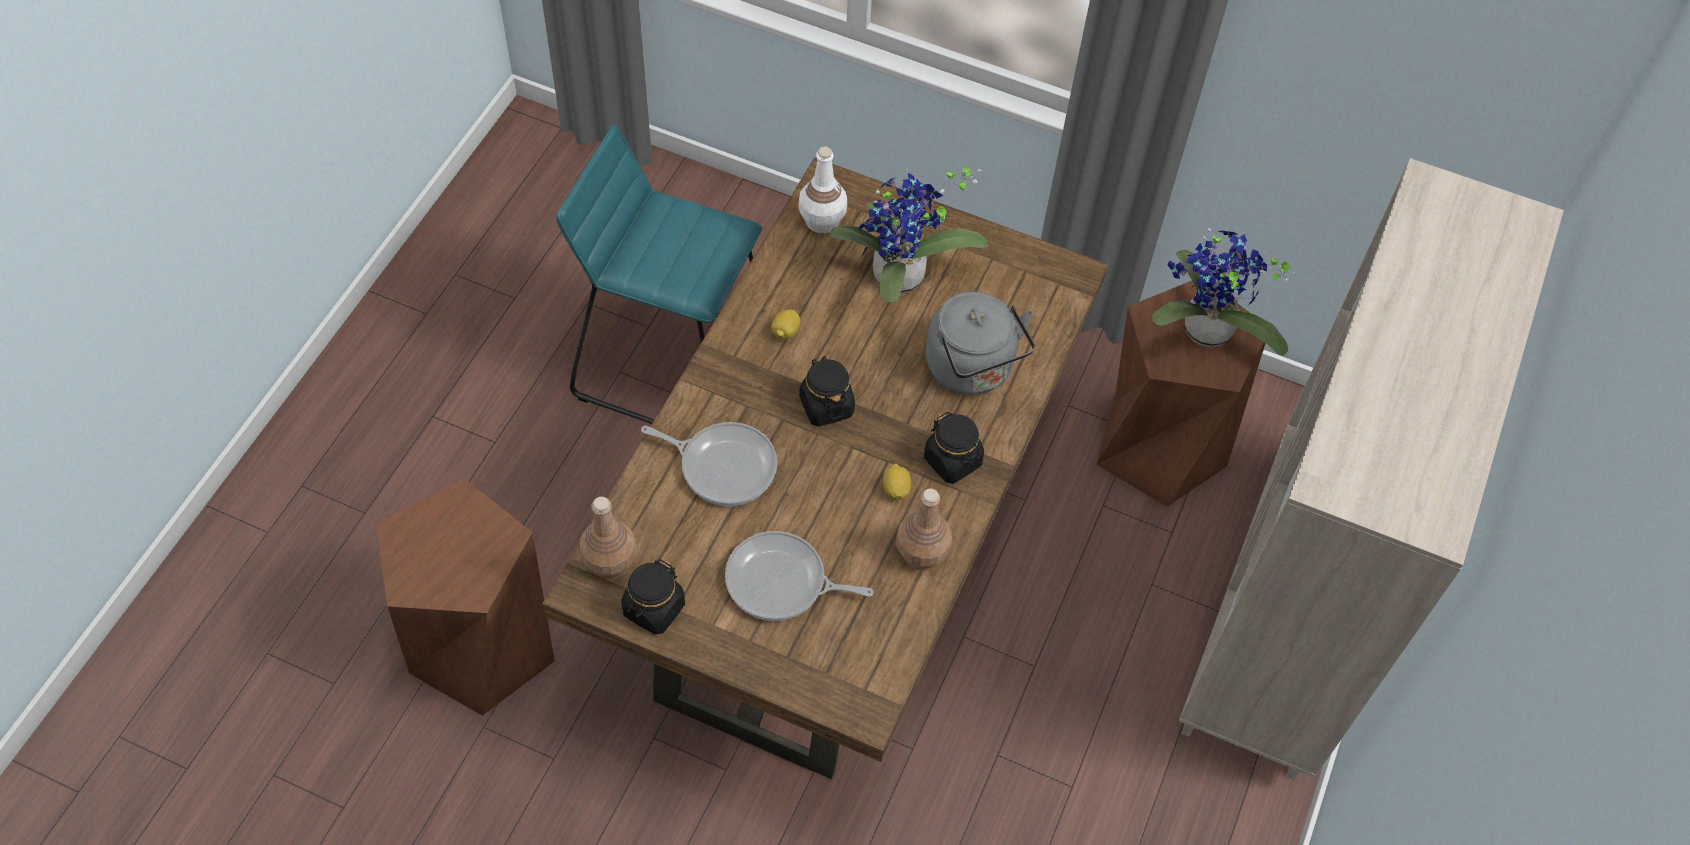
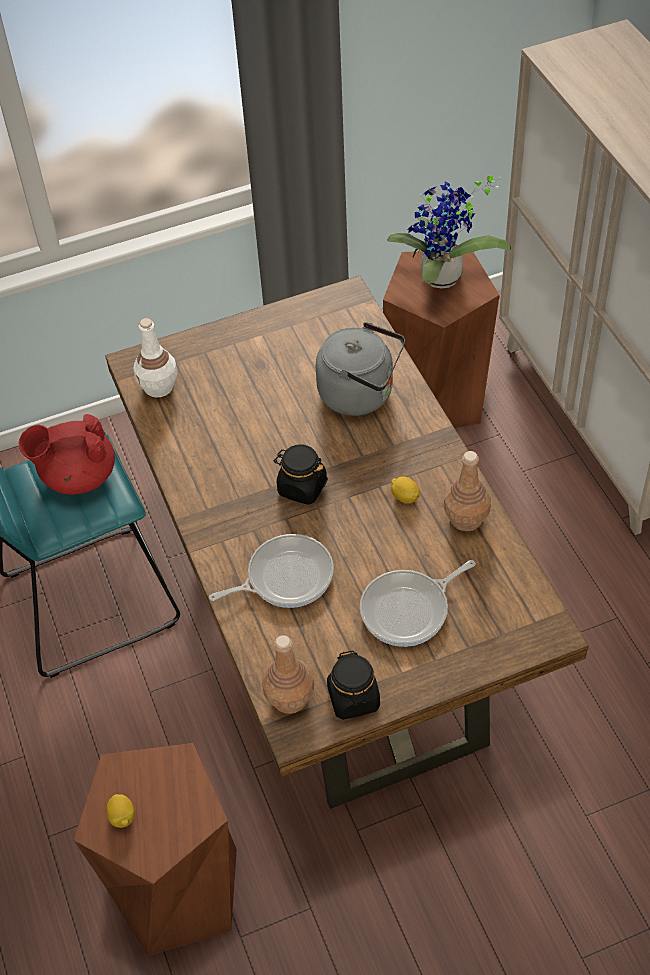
camera: 40 degrees left, 5 degrees down
lemon [771,309,800,340] -> lemon moved to [106,794,135,828]
potted plant [830,168,988,302] -> none
black jar [924,412,984,483] -> none
none -> red teapot [18,414,115,495]

